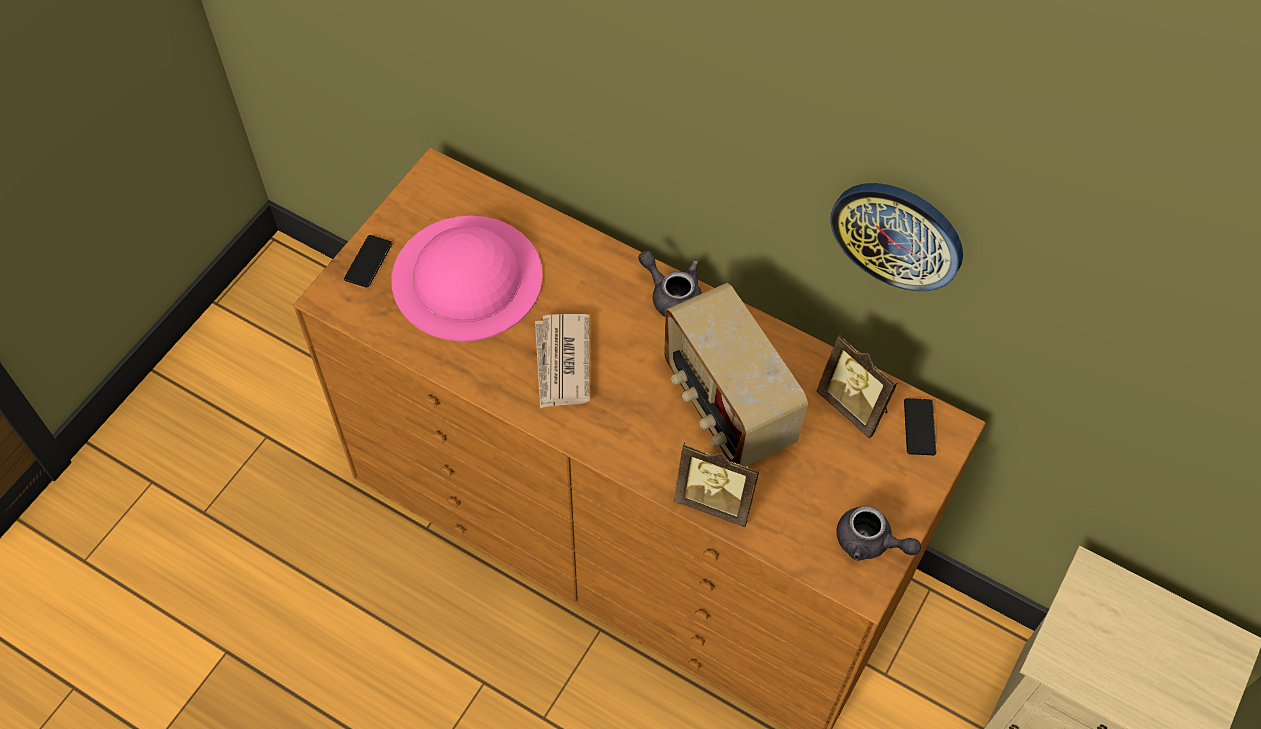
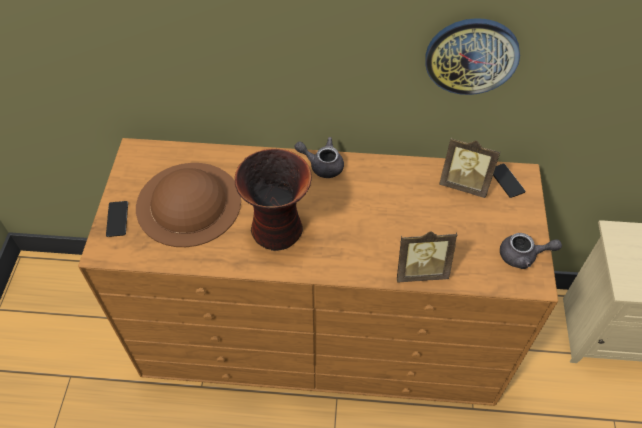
camera: 25 degrees left, 5 degrees down
pink hat [391,216,543,342] -> brown hat [136,163,241,247]
newspaper [535,314,590,408] -> vase [235,148,312,251]
radio [664,283,808,467] -> none

